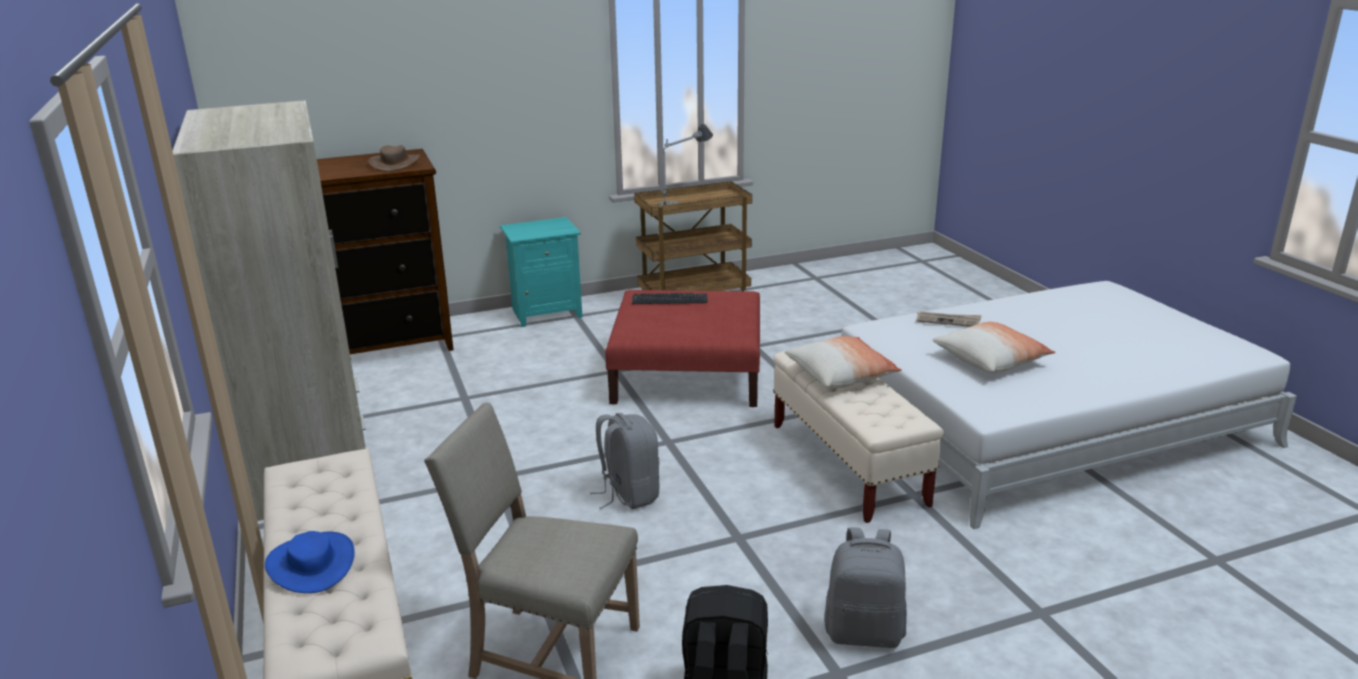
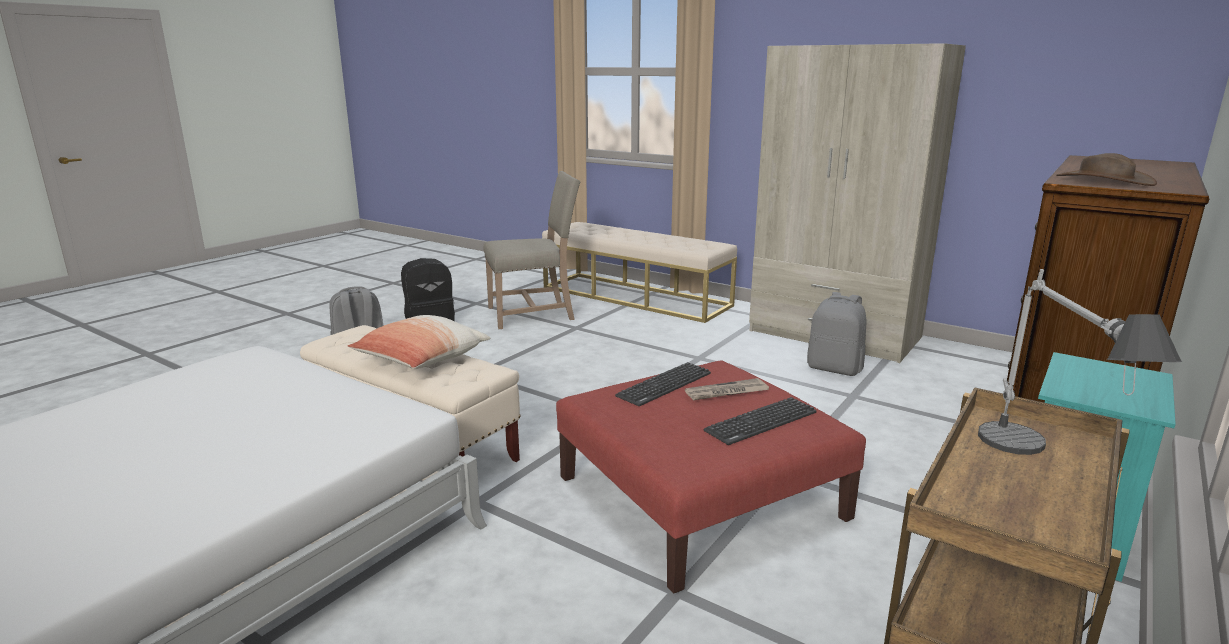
camera: 145 degrees right, 5 degrees down
blue hat [265,531,355,593] -> none
grey backpack [590,413,659,509] -> grey backpack moved to [807,292,866,376]
newspaper [916,311,982,327] -> newspaper moved to [685,378,769,400]
pillow [933,322,1055,373] -> none
none -> keyboard [615,362,711,406]

